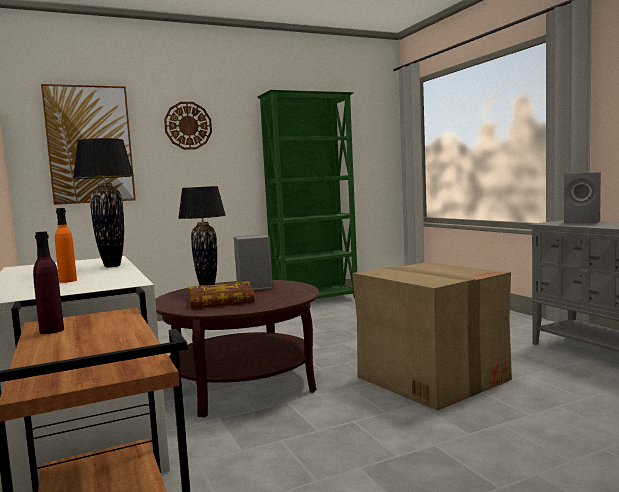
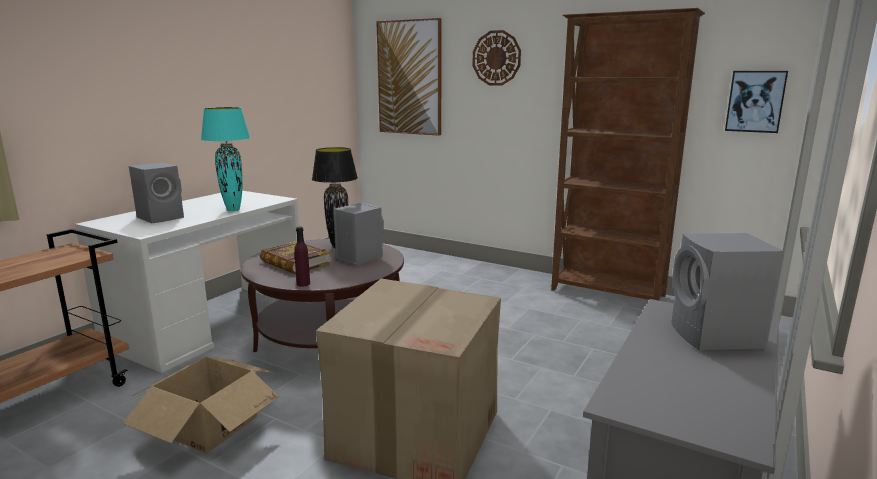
camera: 55 degrees right, 10 degrees up
purple bottle [33,231,64,334] -> purple bottle moved to [294,227,310,287]
orange bottle [55,208,77,283] -> grey speaker [129,162,184,224]
black table lamp [73,138,134,267] -> turquoise table lamp [201,107,250,211]
green bookcase [257,90,357,299] -> brown bookcase [551,8,705,301]
none -> cardboard box [123,357,279,453]
none -> picture [725,71,788,133]

